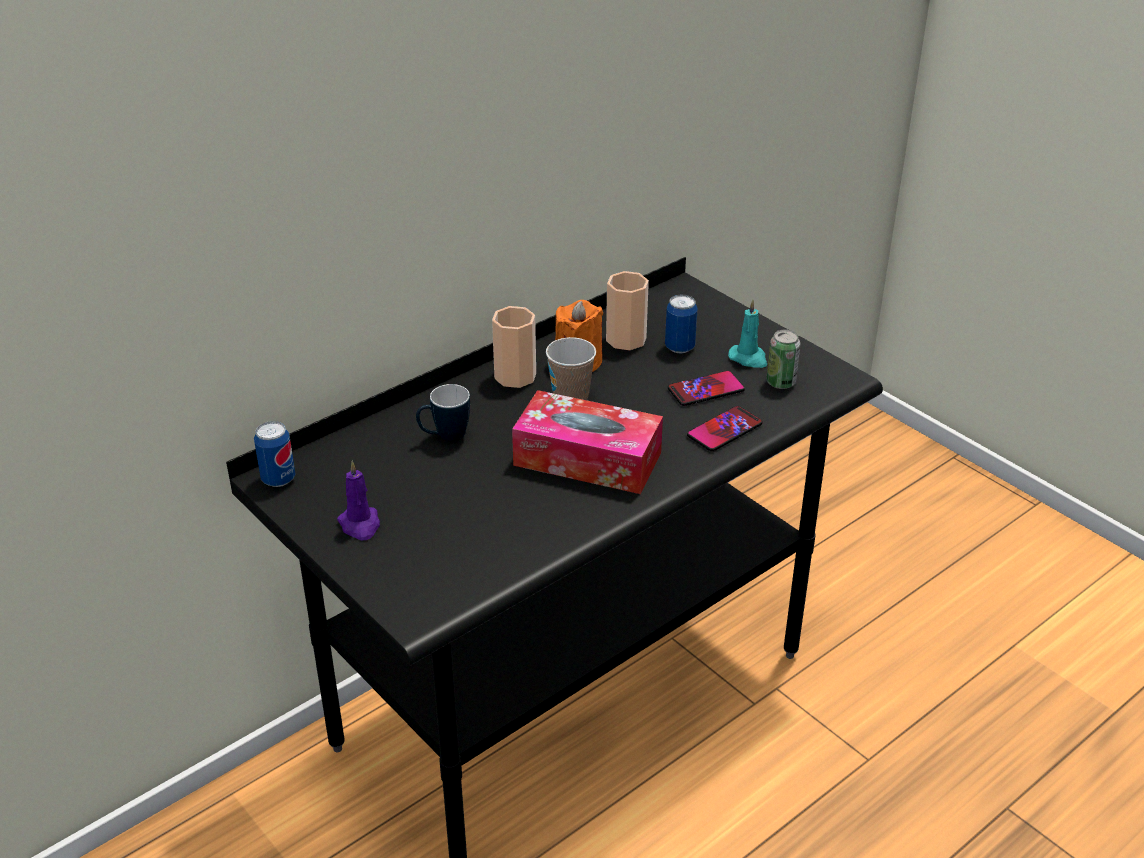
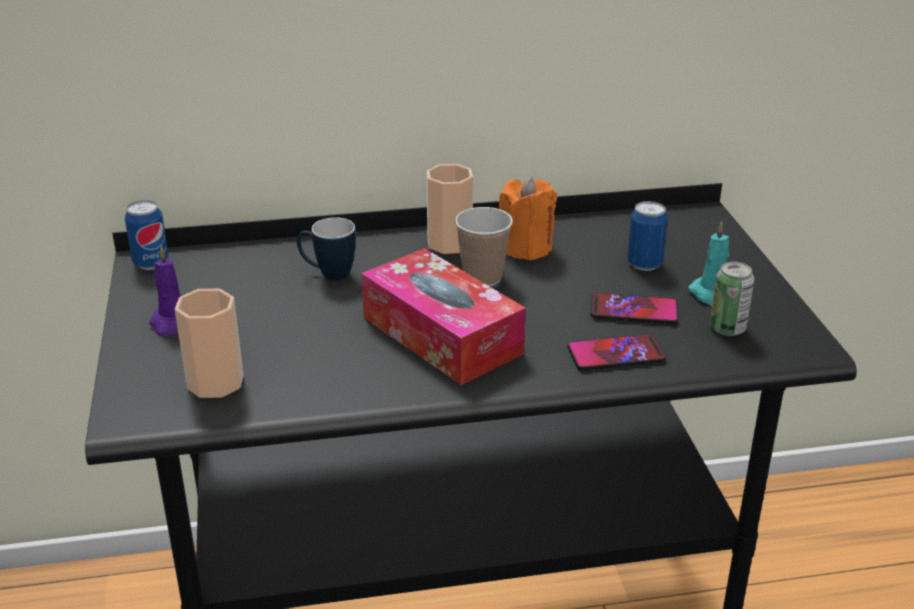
camera: 30 degrees right, 5 degrees down
cup [606,271,649,350] -> cup moved to [175,289,244,398]

